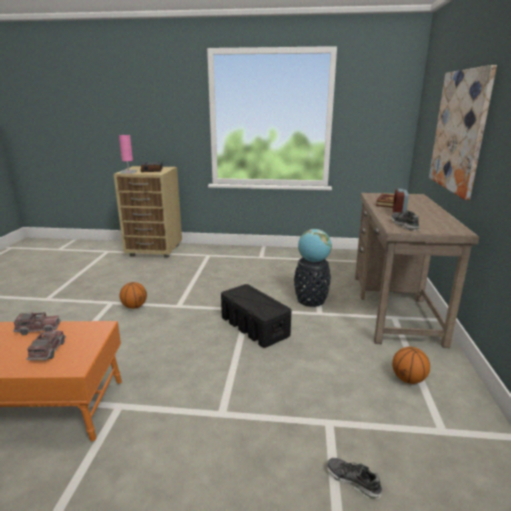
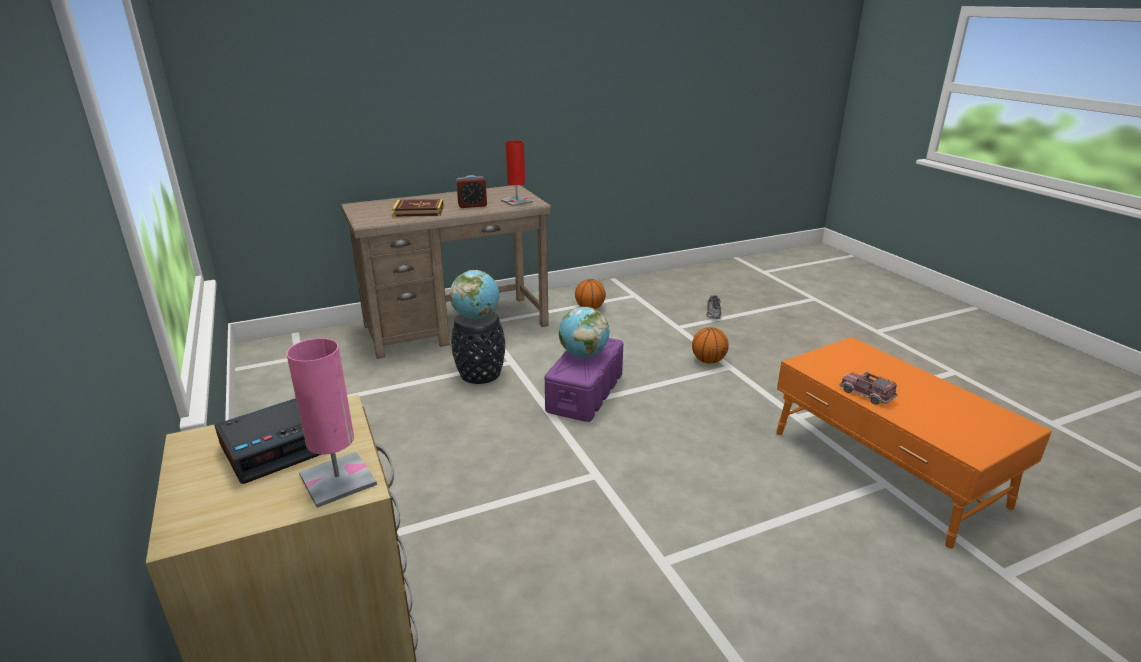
camera: 120 degrees left, 5 degrees up
toy truck [27,330,66,360] -> none
basketball [119,282,147,309] -> basketball moved to [692,327,729,364]
black storage box [221,284,291,348] -> purple storage box [545,338,623,422]
shoe [391,210,420,231] -> red table lamp [501,140,533,206]
picture [429,65,497,200] -> none
none -> globe [559,307,610,357]

